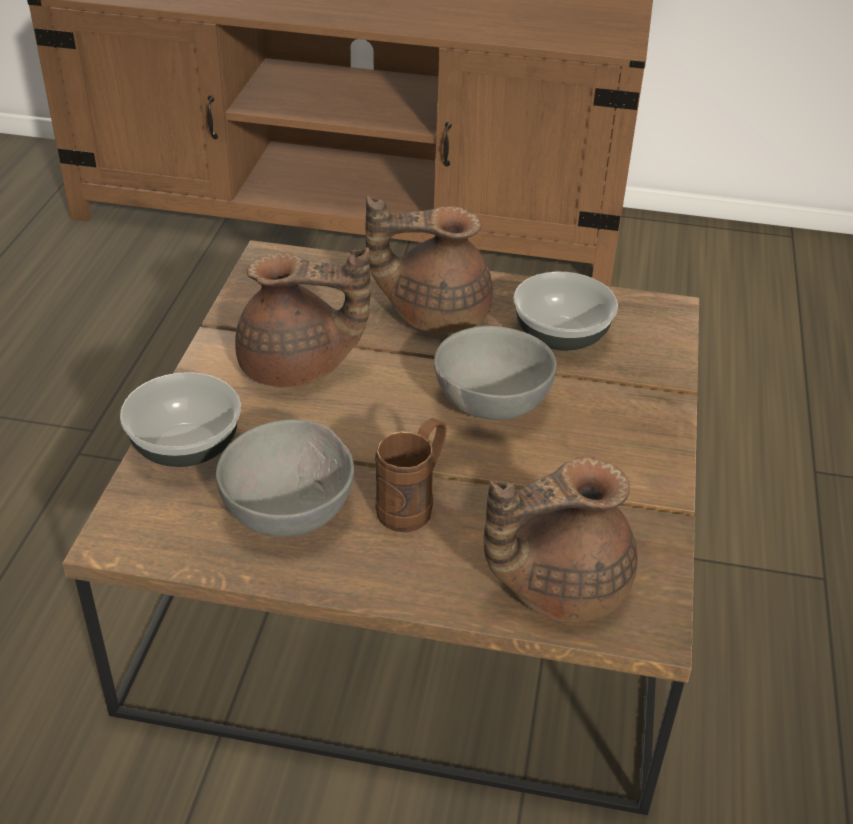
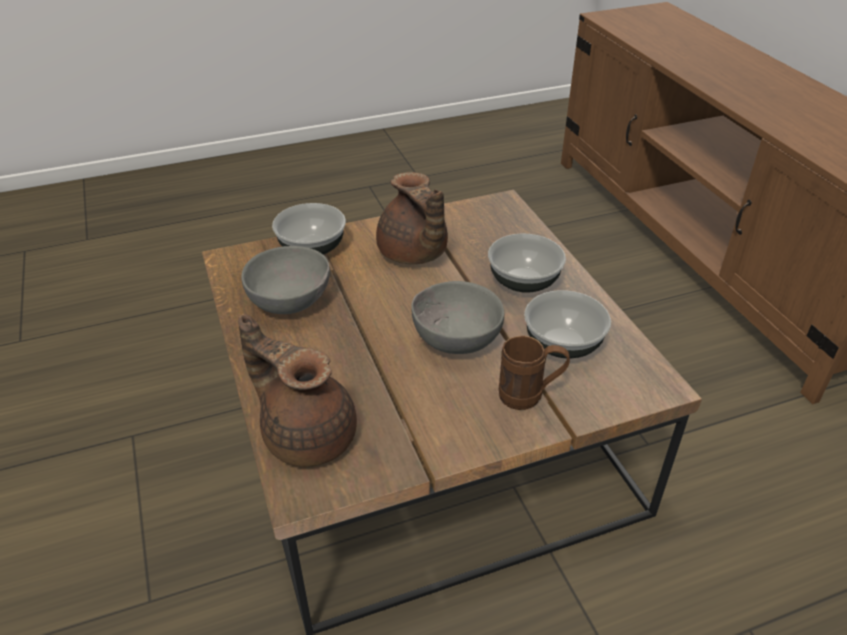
camera: 60 degrees right, 0 degrees up
brown teapot [365,195,493,333] -> bowl [488,233,566,293]
brown mug [375,418,447,532] -> brown mug moved to [499,336,570,410]

